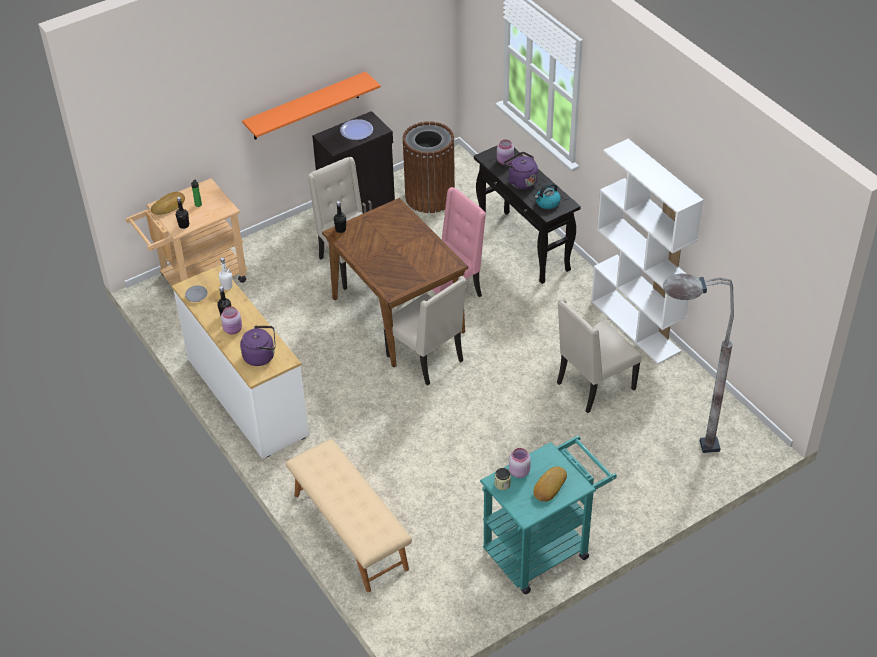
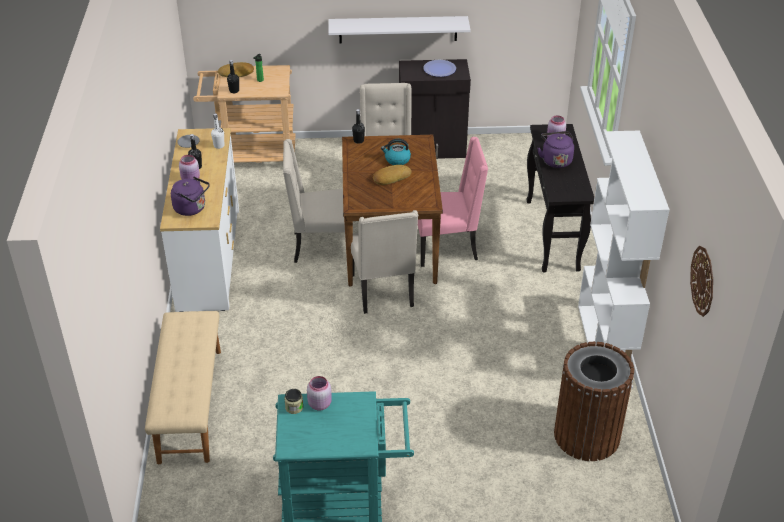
camera: 30 degrees right, 5 degrees down
orange shelf [242,71,381,139] -> white shelf [328,16,471,43]
brown trash can [402,121,455,213] -> brown trash can moved to [554,342,634,461]
bread [533,466,567,502] -> bread moved to [373,165,411,185]
kettle [535,183,561,209] -> kettle moved to [381,139,411,165]
beige chair [557,298,641,413] -> beige chair moved to [283,139,345,263]
grey floor lamp [663,274,734,453] -> none
none -> wall clock [690,246,713,317]

